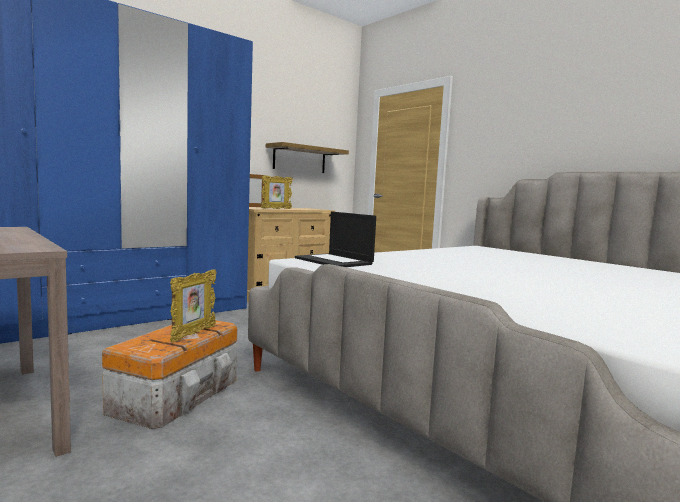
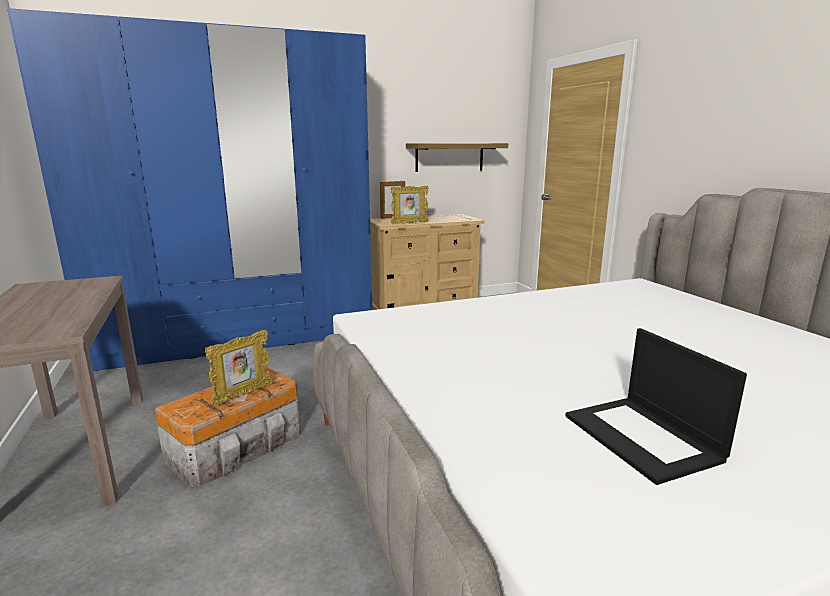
camera: 20 degrees right, 10 degrees up
laptop [295,212,376,267] -> laptop moved to [565,328,747,485]

